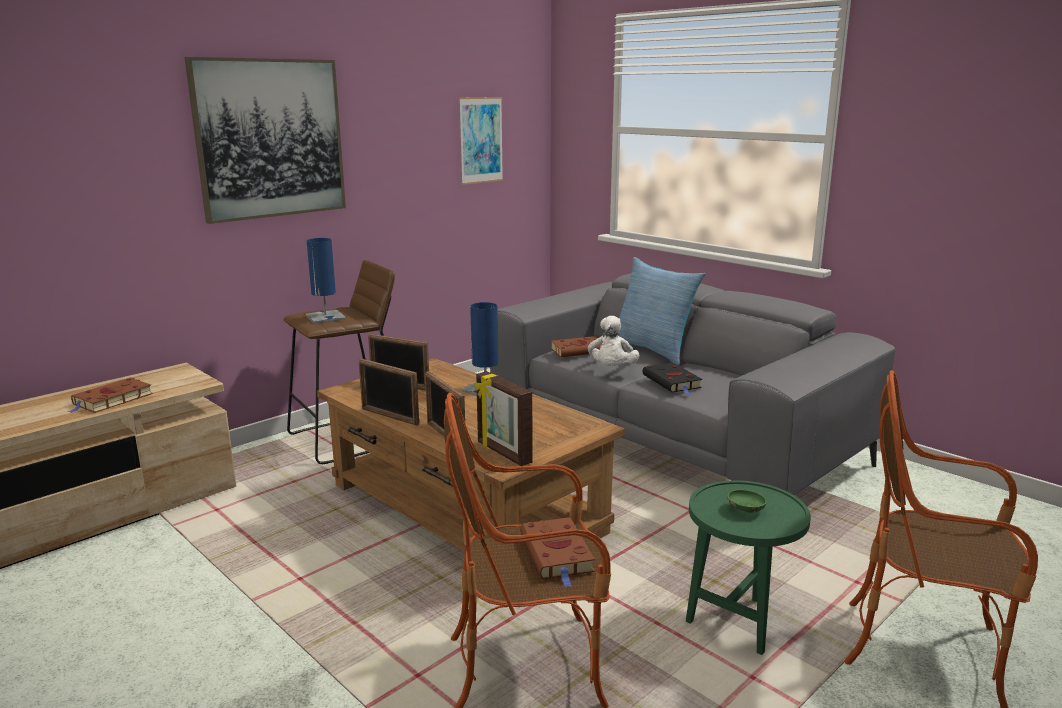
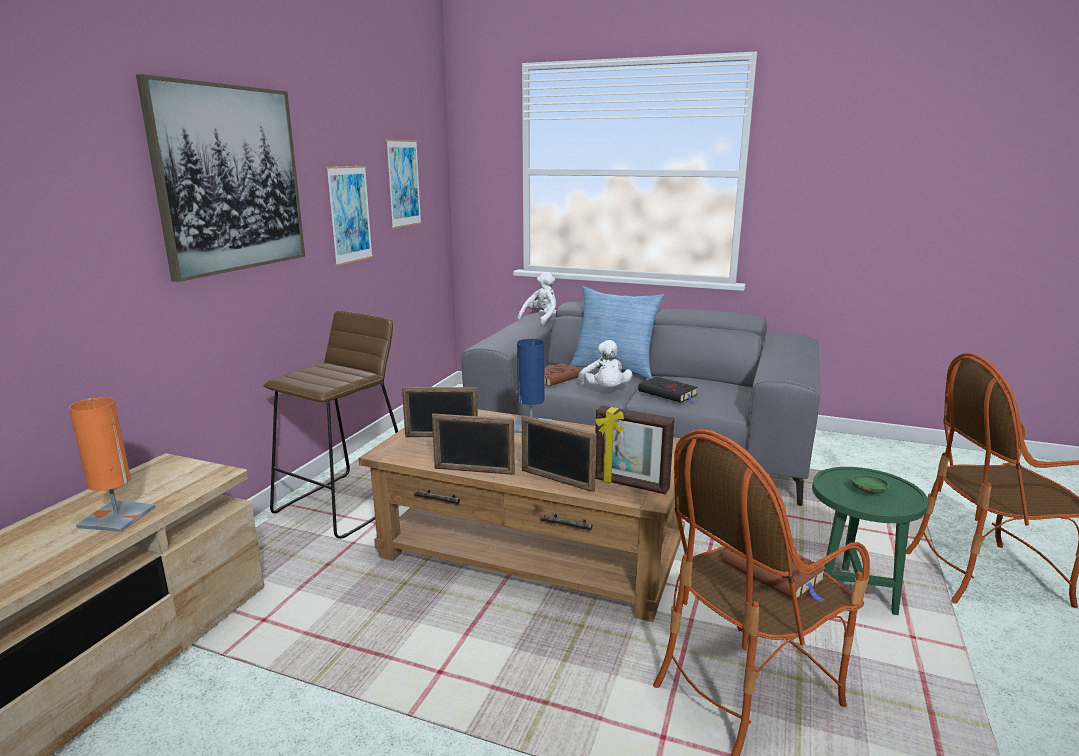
camera: 25 degrees left, 0 degrees up
brown book [68,378,153,413] -> orange table lamp [69,397,156,532]
blue table lamp [306,238,346,324] -> none
none -> picture [326,166,373,266]
none -> white plush toy [518,272,556,325]

